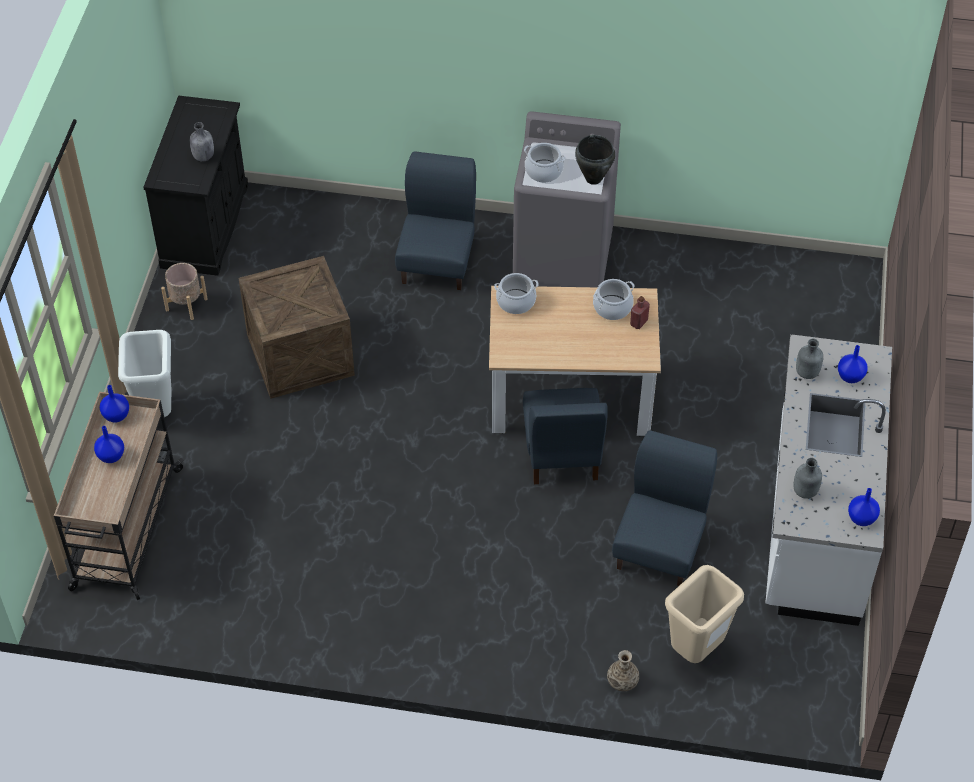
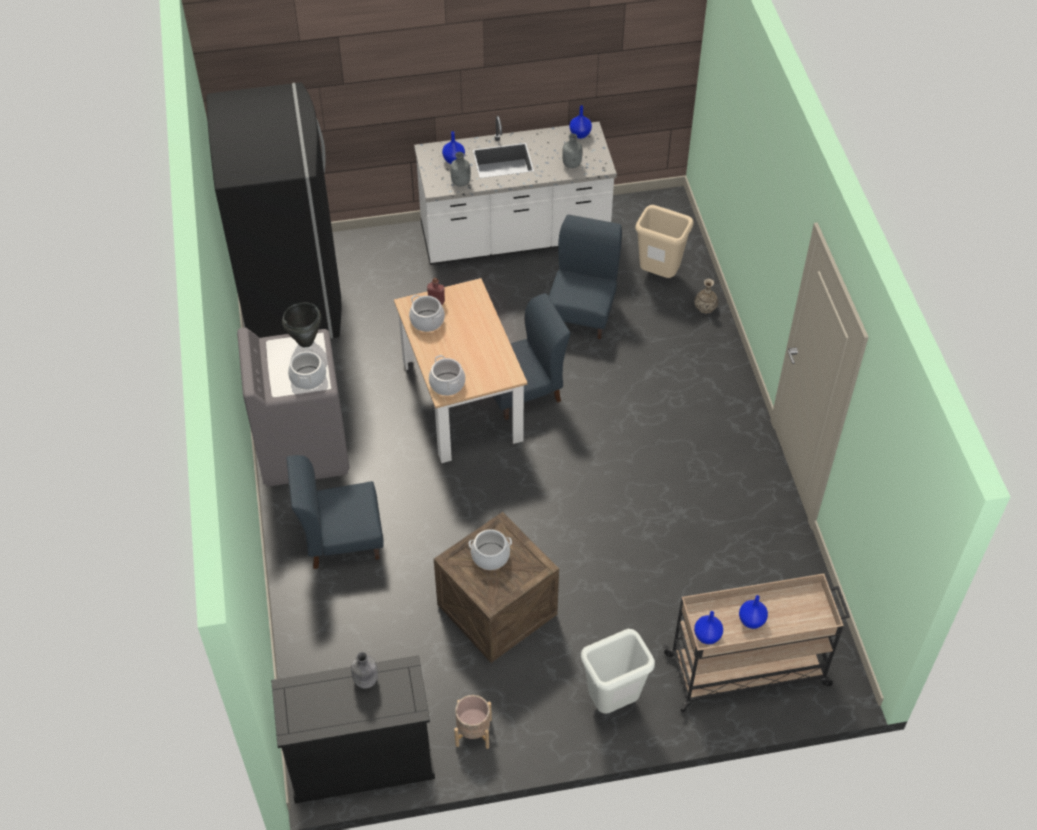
camera: 110 degrees left, 0 degrees up
blue chair [612,430,717,586] -> blue chair turned 105 degrees clockwise [549,214,622,339]
none -> black fridge [207,82,342,339]
none -> cooking pot [469,529,512,570]

